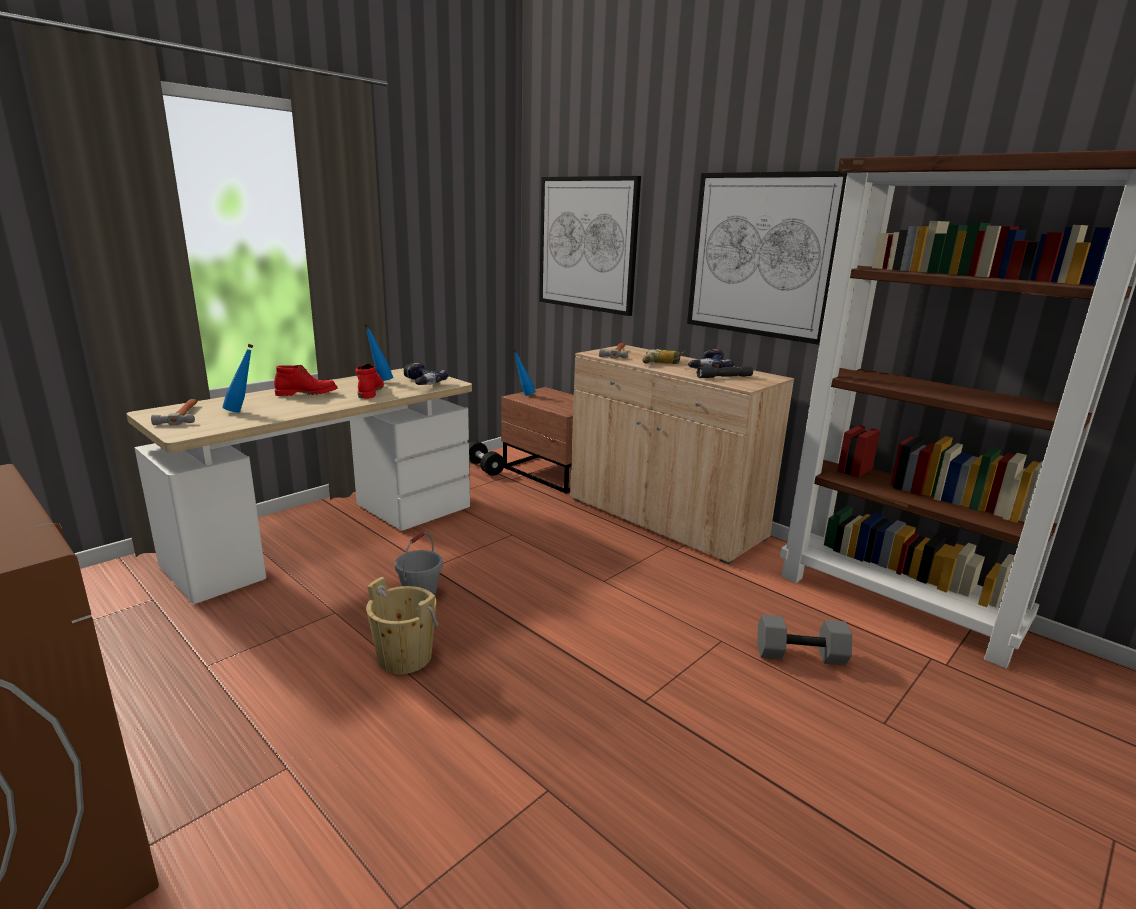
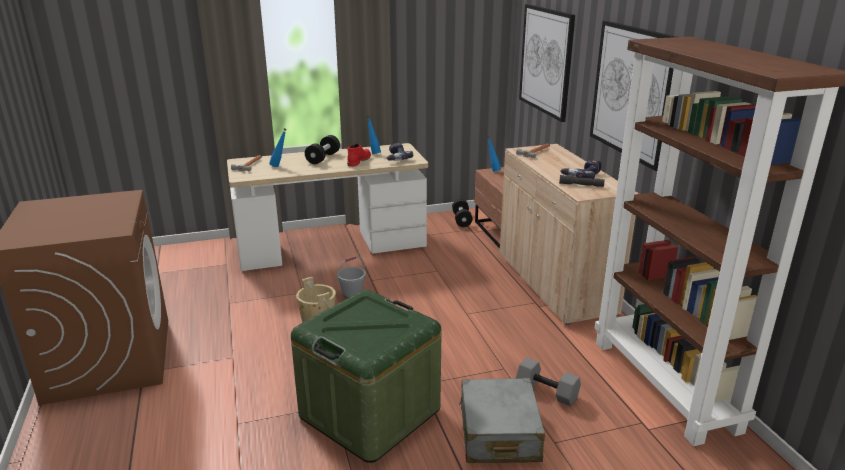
camera: 30 degrees right, 5 degrees up
red boot [274,364,337,396] -> black dumbbell [305,135,340,164]
power drill [643,349,687,364] -> none
none -> green storage box [291,290,442,463]
none -> grey suitcase [459,378,545,463]

